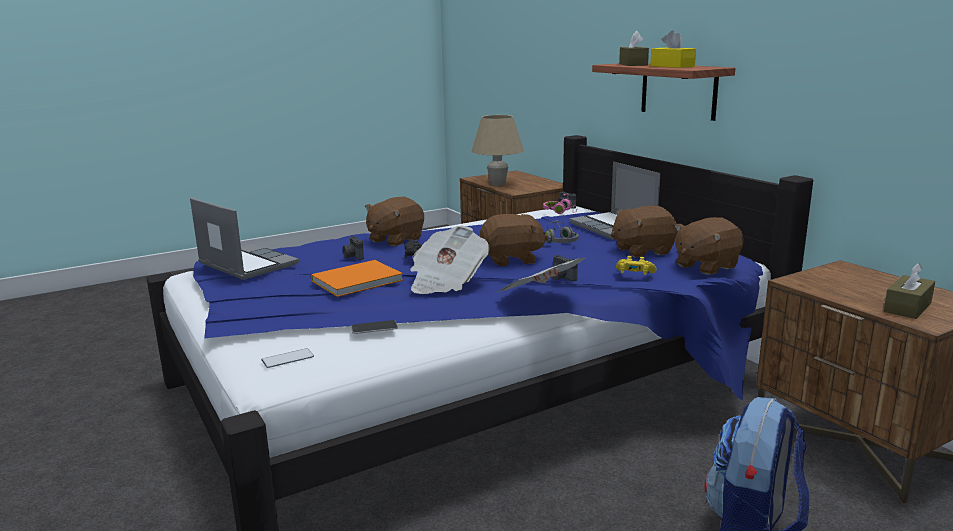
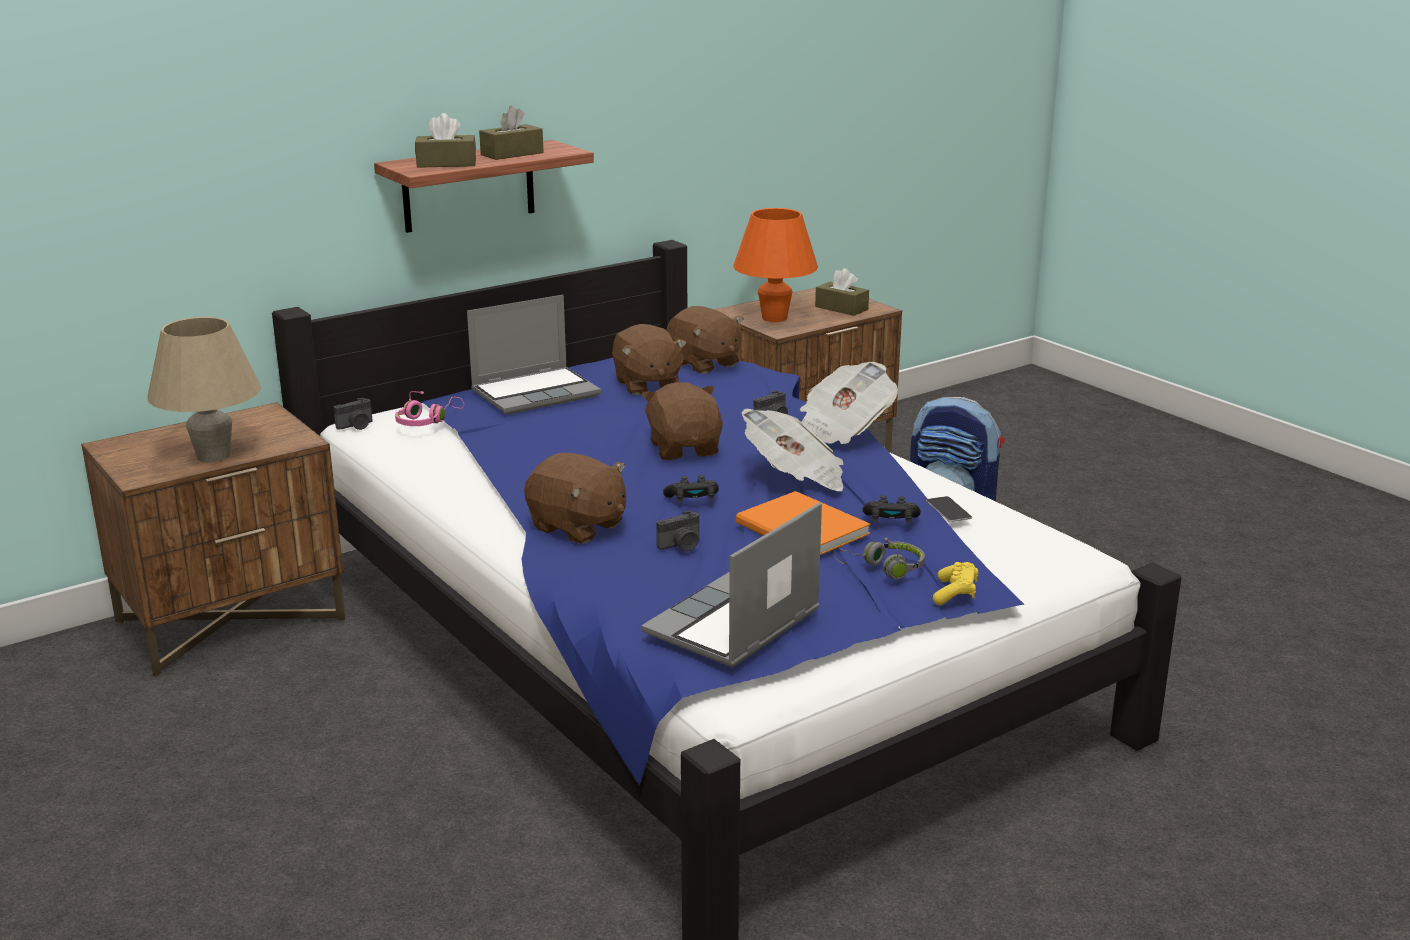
camera: 95 degrees left, 5 degrees up
phone [261,348,314,368] -> none
grey headphones [545,220,579,243] -> grey headphones moved to [834,538,925,579]
yellow game controller [616,256,657,275] -> yellow game controller moved to [933,562,978,605]
yellow tissue box [650,30,696,68] -> brown tissue box [479,106,544,160]
none -> orange table lamp [733,208,818,322]
none -> black game controller [863,495,921,524]

